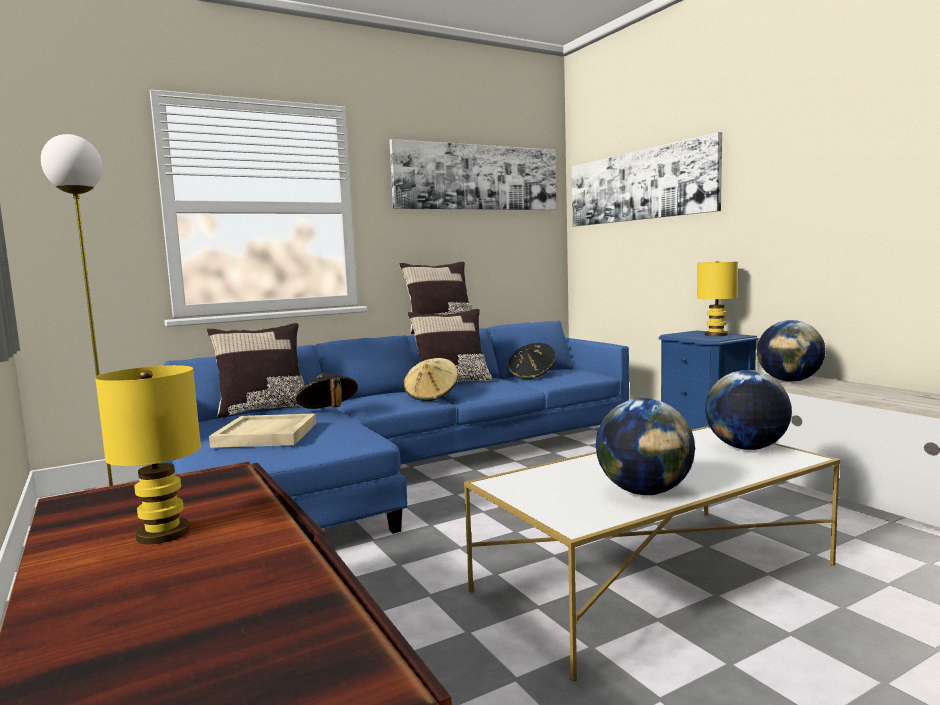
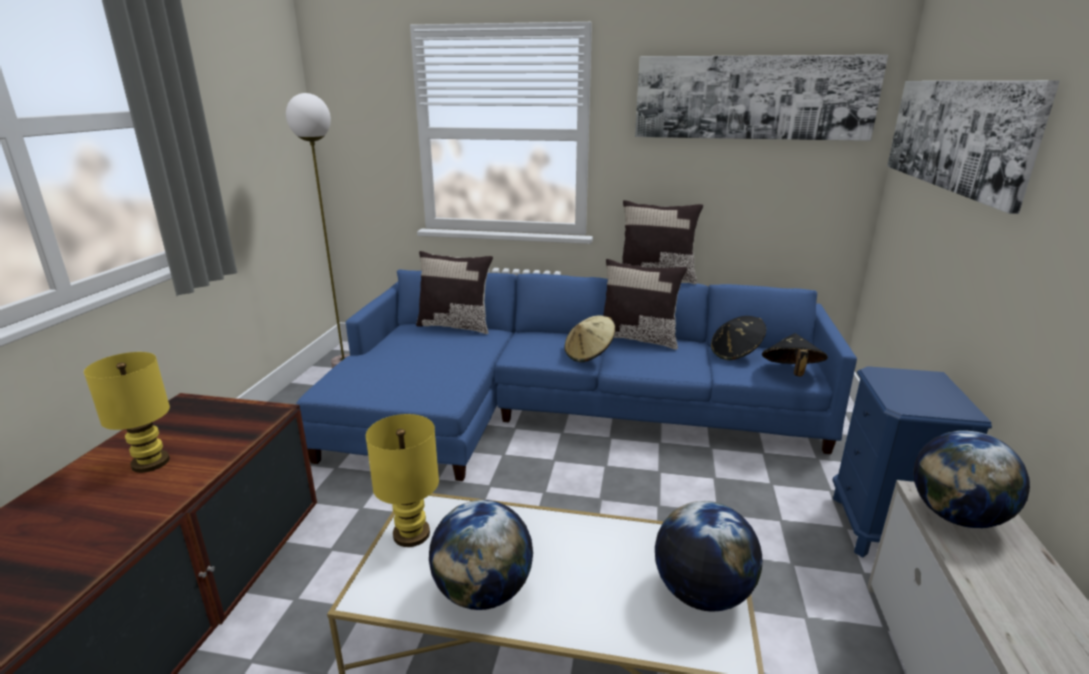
camera: 40 degrees right, 15 degrees up
beige tray [209,413,316,448] -> none
black hat [296,372,358,409] -> black hat moved to [762,333,828,377]
yellow table lamp [697,261,738,336] -> yellow table lamp moved to [366,414,439,547]

